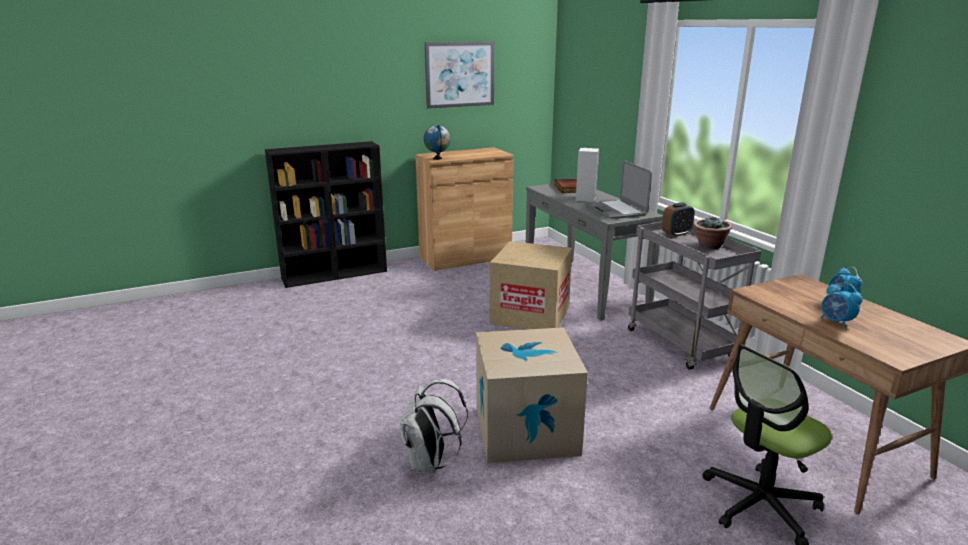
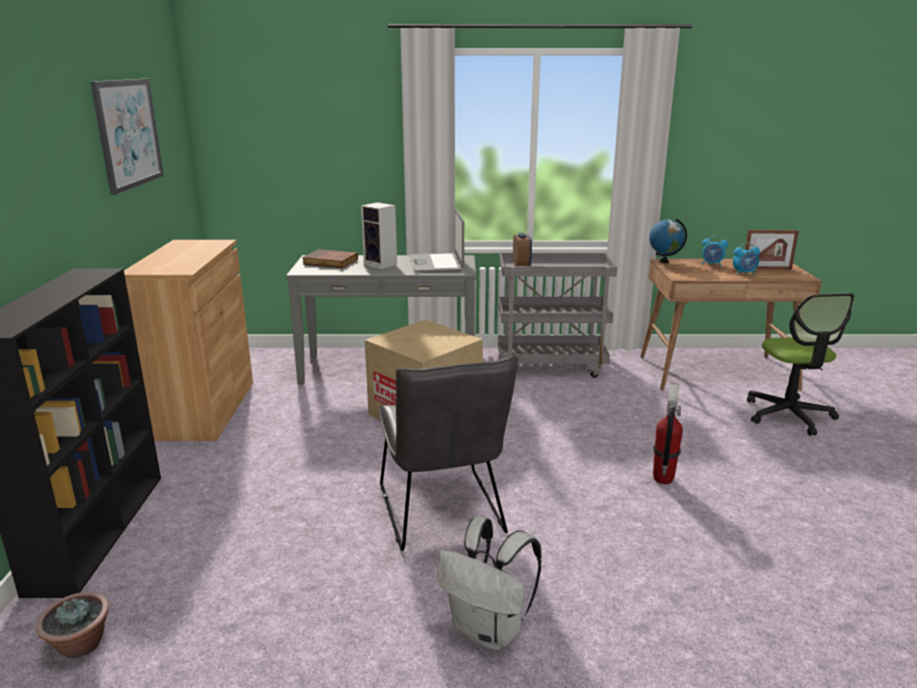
camera: 65 degrees left, 0 degrees up
white backpack [400,379,468,473] -> white backpack moved to [438,516,542,651]
globe [424,125,451,160] -> globe moved to [649,219,687,263]
cardboard box [476,327,588,463] -> fire extinguisher [653,383,683,484]
laptop [585,160,652,219] -> laptop turned 75 degrees clockwise [410,208,464,273]
potted plant [693,216,733,249] -> potted plant moved to [36,592,109,658]
none -> grey chair [379,356,518,551]
none -> picture frame [745,230,799,270]

